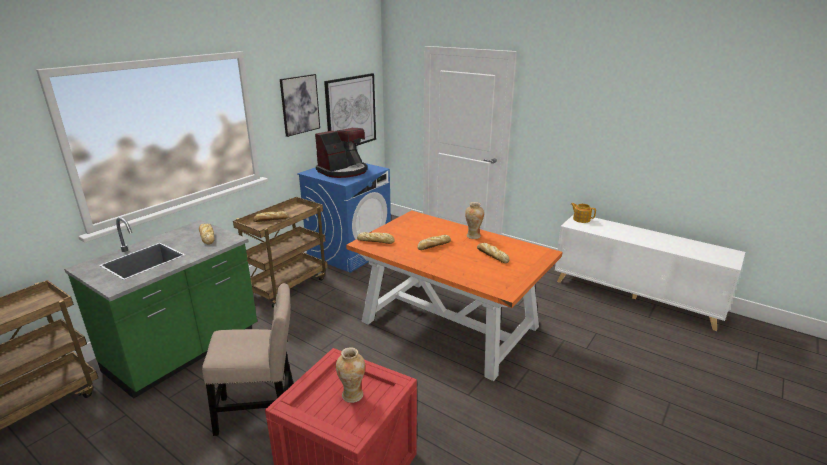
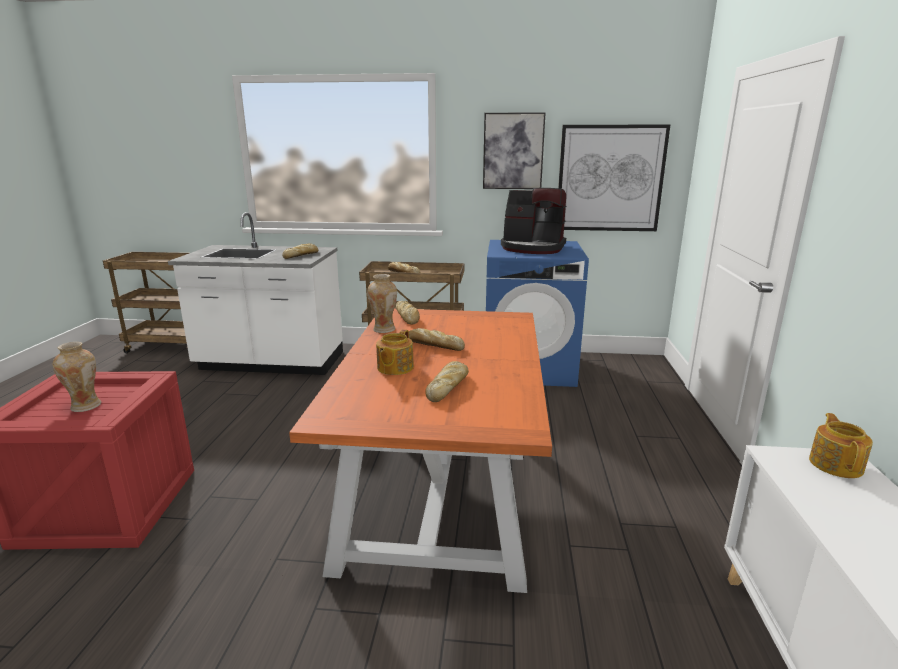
camera: 60 degrees right, 5 degrees down
green counter [64,217,257,399] -> white counter [168,212,343,375]
beige chair [202,283,294,436] -> none
vase [465,202,484,239] -> vase moved to [367,274,397,333]
none -> teapot [376,329,414,375]

